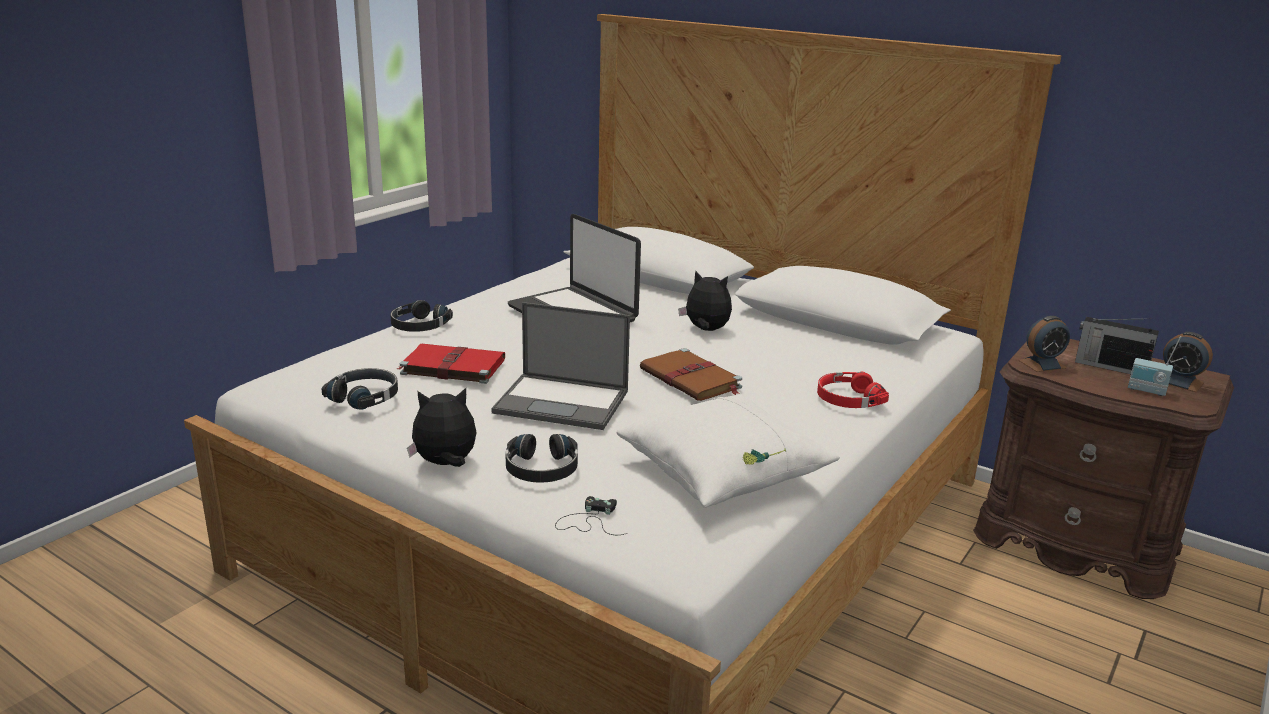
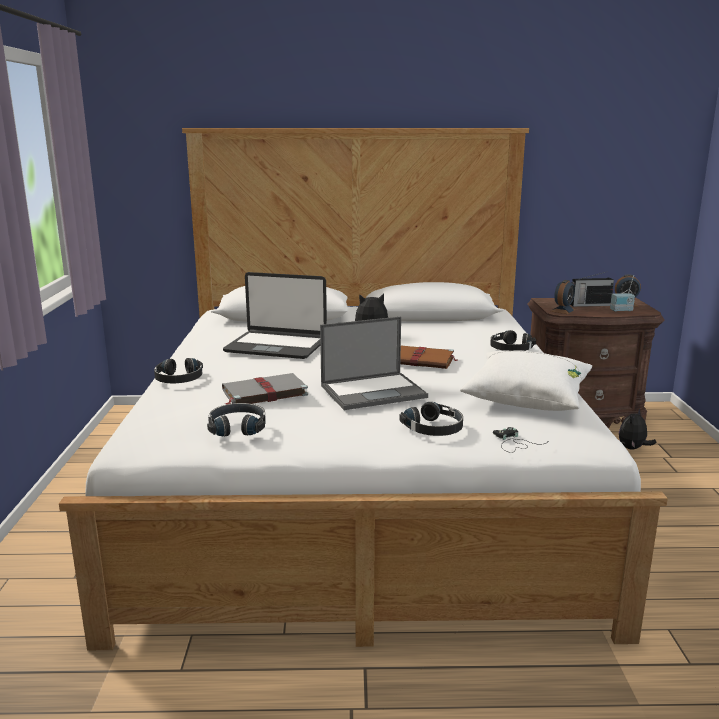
camera: 35 degrees left, 5 degrees down
red book [397,344,505,384] -> grey book [222,373,308,405]
plush toy [407,388,477,467] -> plush toy moved to [619,408,657,450]
red headphones [817,372,889,408] -> black headphones [490,330,536,351]

